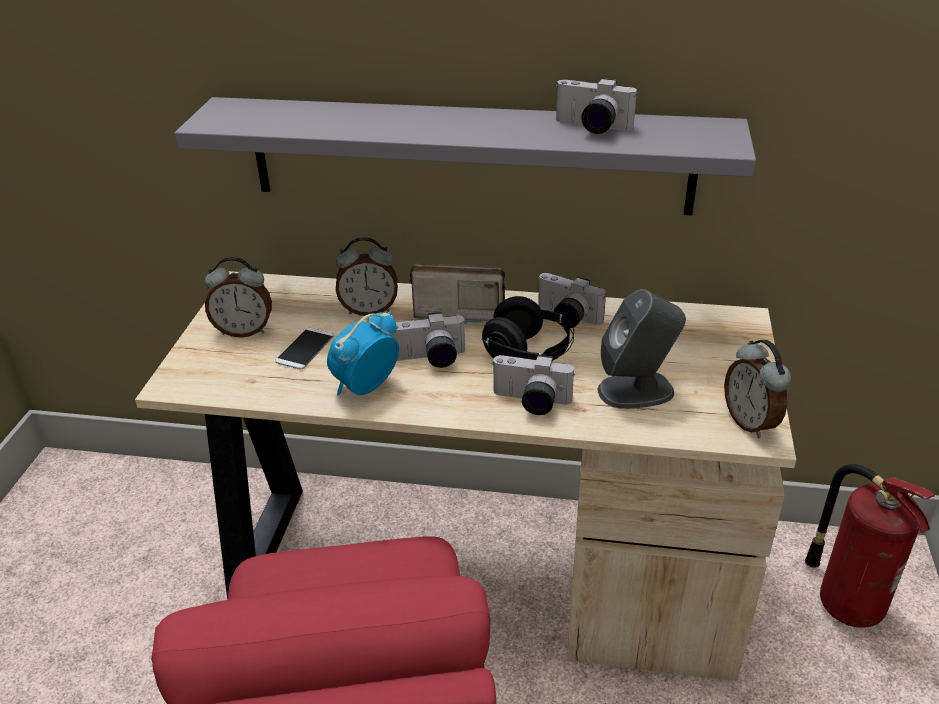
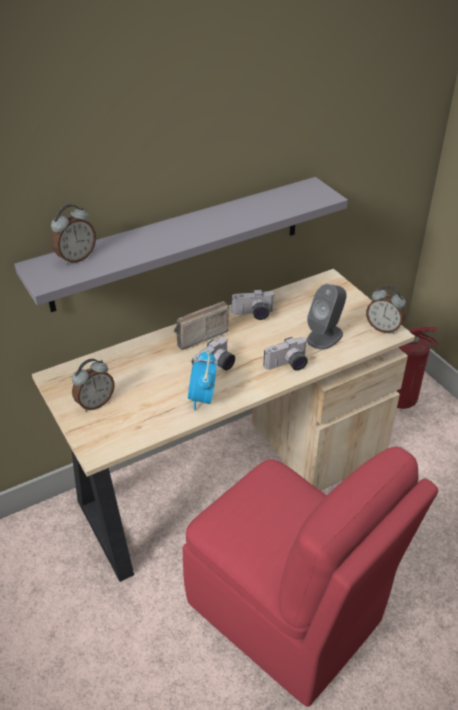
camera: 40 degrees left, 5 degrees up
phone [275,328,334,369] -> none
alarm clock [336,237,398,316] -> alarm clock moved to [51,204,96,265]
black headphones [481,296,574,360] -> none
camera [555,78,637,134] -> none

